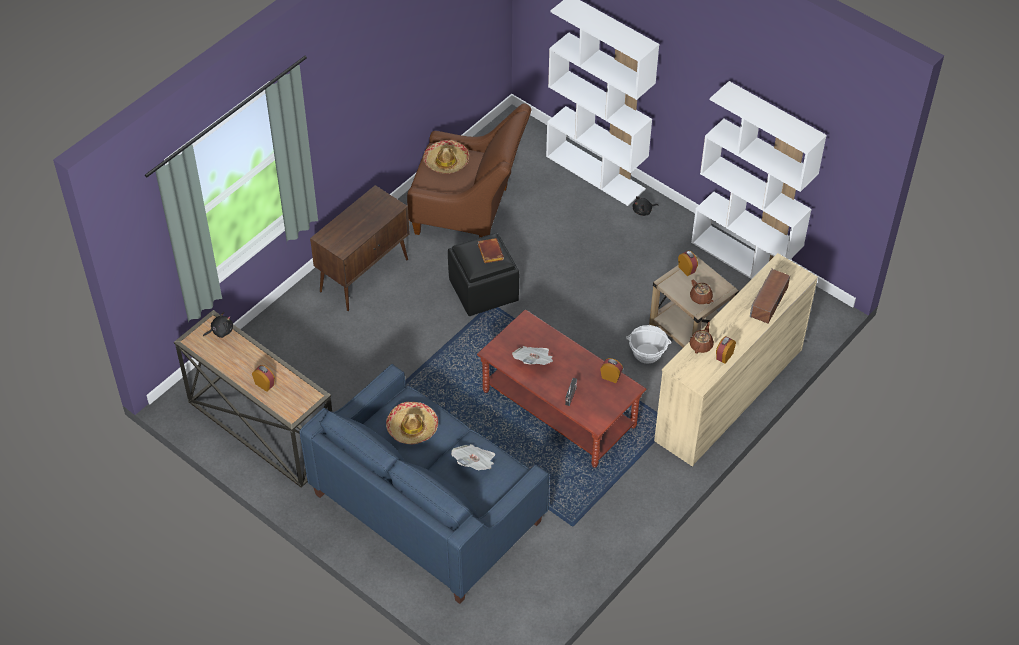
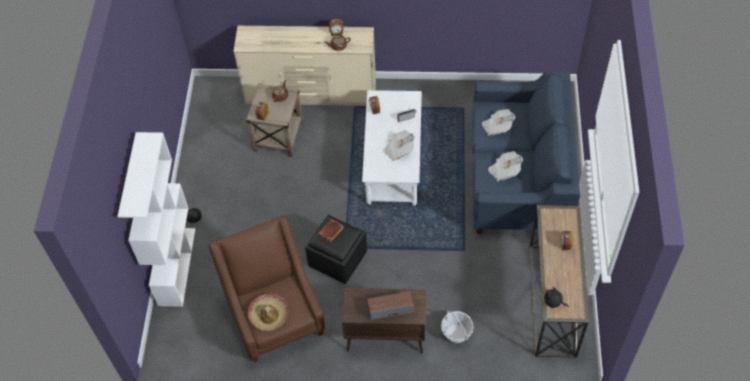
camera: 125 degrees left, 5 degrees up
hat [386,402,438,444] -> newspaper [488,151,523,182]
brown coffee table [477,310,646,468] -> white coffee table [362,90,422,206]
basket [626,325,672,364] -> basket moved to [441,310,474,343]
white bookcase [691,81,827,279] -> none
speaker [750,268,790,323] -> speaker moved to [367,291,414,320]

